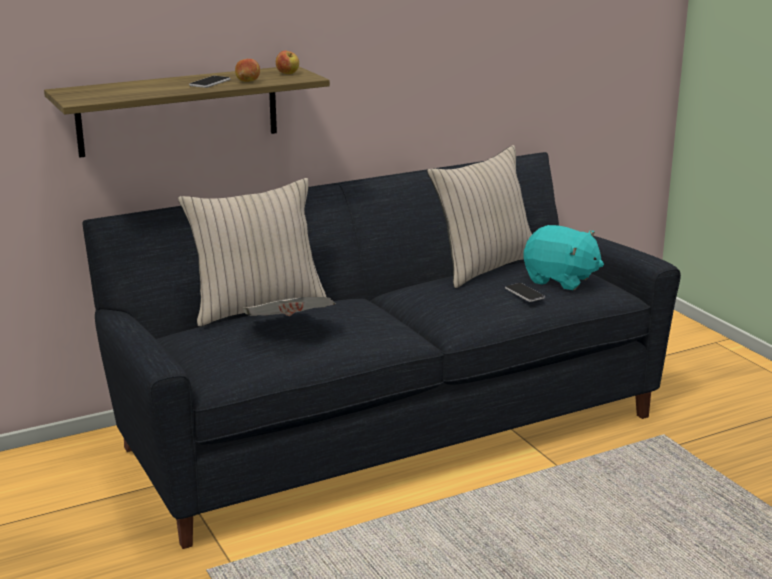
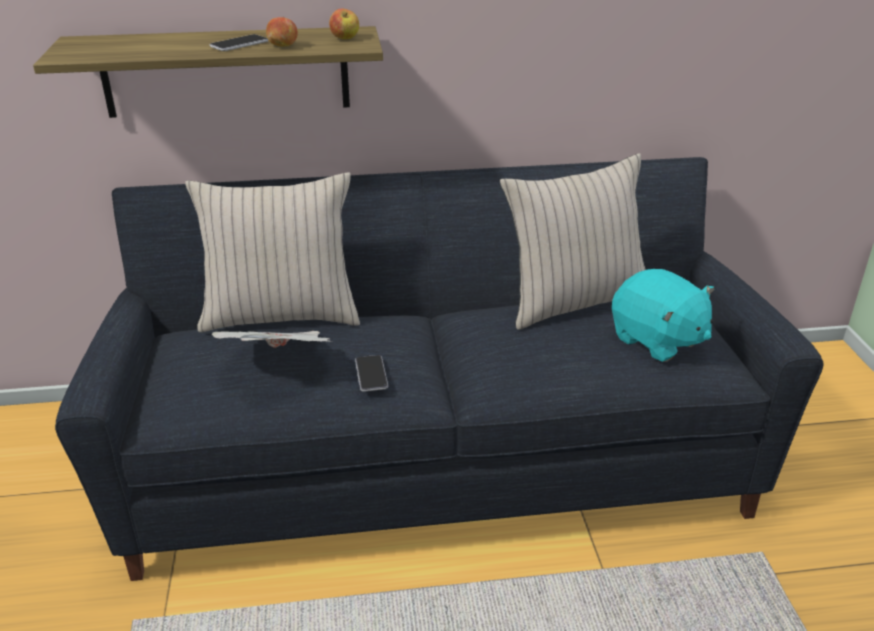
camera: 20 degrees right, 10 degrees up
phone [505,283,545,302] -> phone moved to [355,355,388,392]

